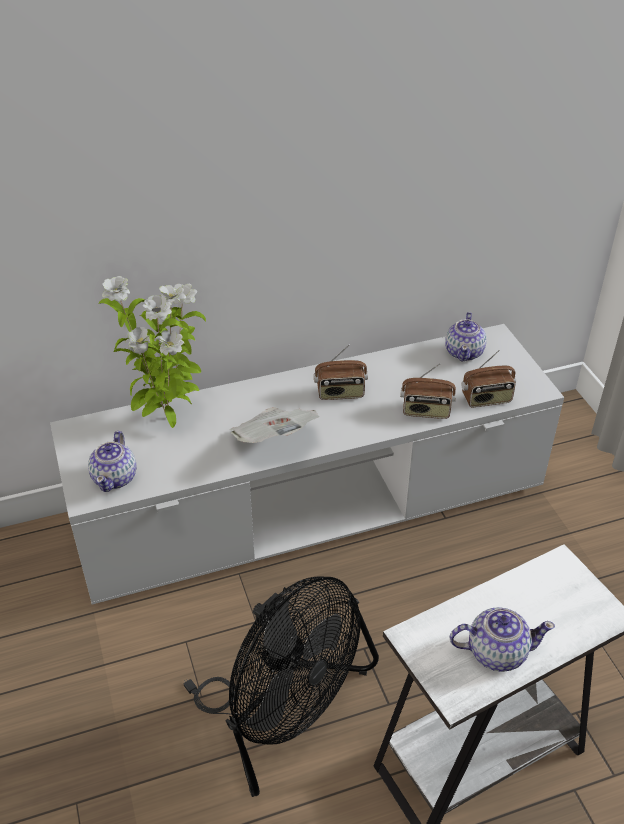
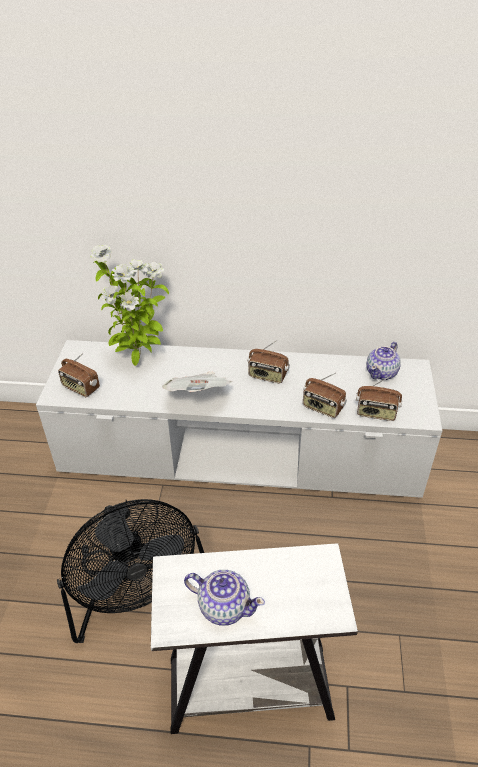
camera: 25 degrees right, 0 degrees up
teapot [88,431,137,492] -> radio [58,353,100,398]

